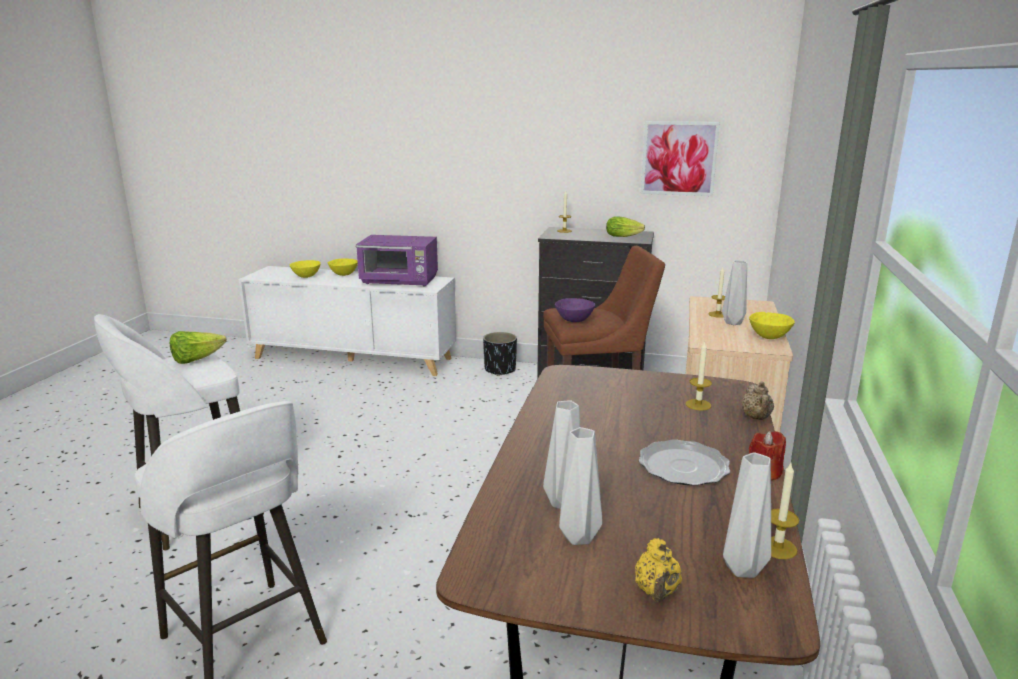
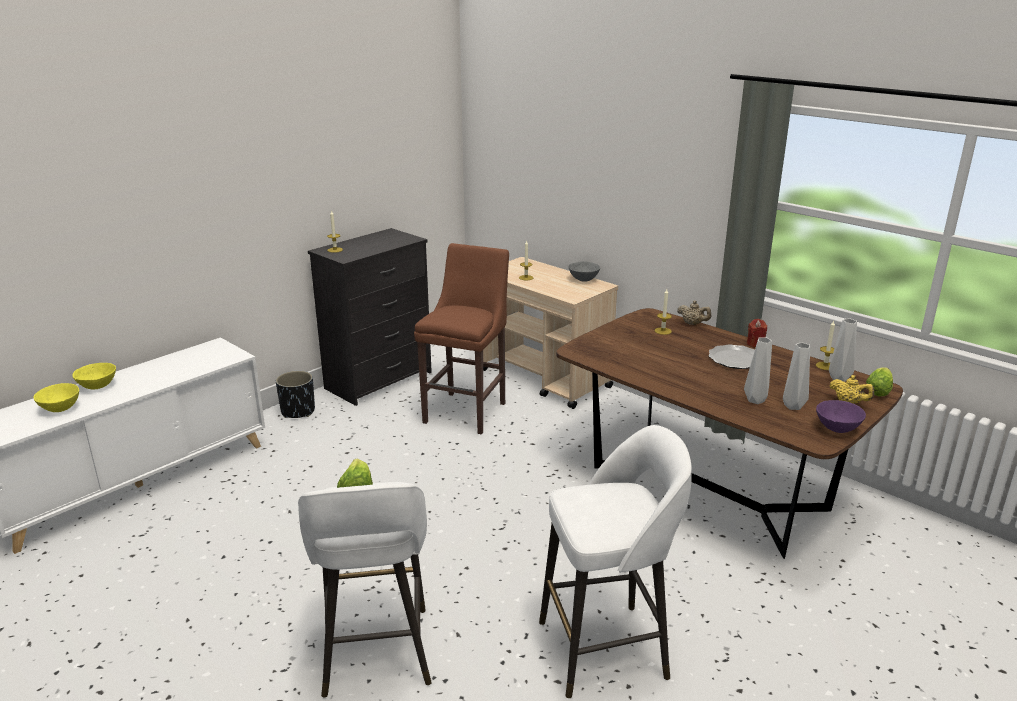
camera: 60 degrees left, 5 degrees up
purple microwave [356,235,438,287] -> none
purple bowl [555,298,595,322] -> purple bowl moved to [816,400,866,433]
lettuce [606,216,645,237] -> lettuce moved to [866,368,893,396]
picture [641,121,720,196] -> none
grey vase [722,260,747,325] -> none
yellow bowl [749,312,795,339] -> grey bowl [568,261,600,282]

